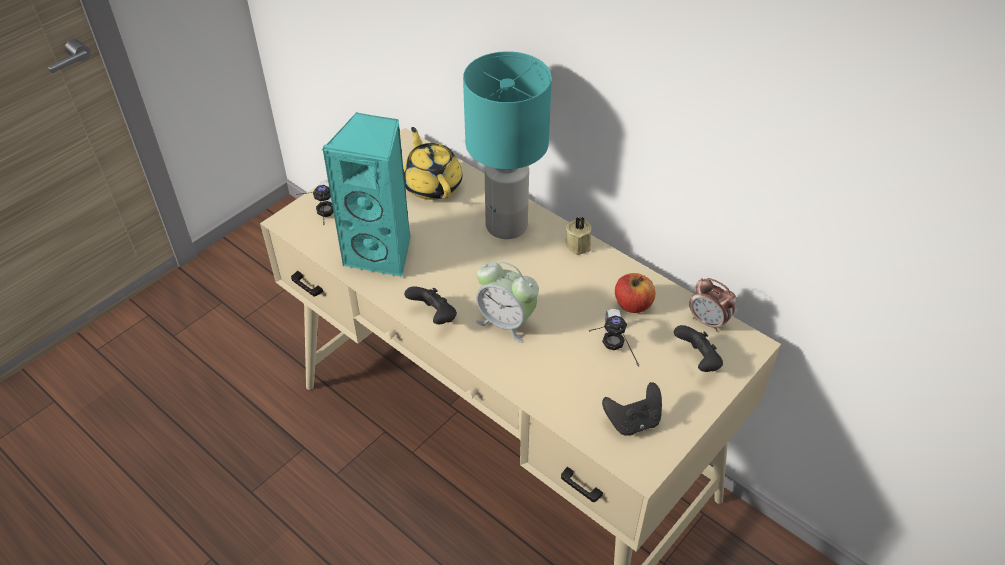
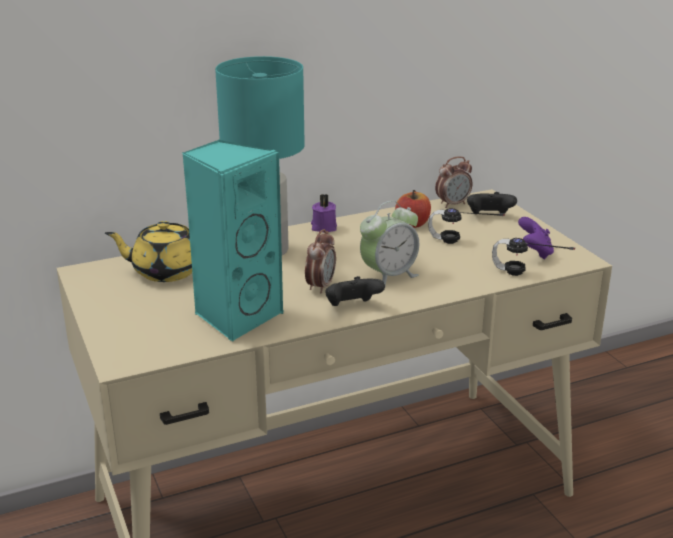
camera: 65 degrees left, 20 degrees down
headphones [296,180,333,225] -> headphones moved to [492,238,575,276]
beige candle [565,217,592,255] -> purple candle [311,194,337,232]
black game controller [602,382,662,436] -> purple game controller [518,217,554,259]
none -> alarm clock [305,229,336,293]

